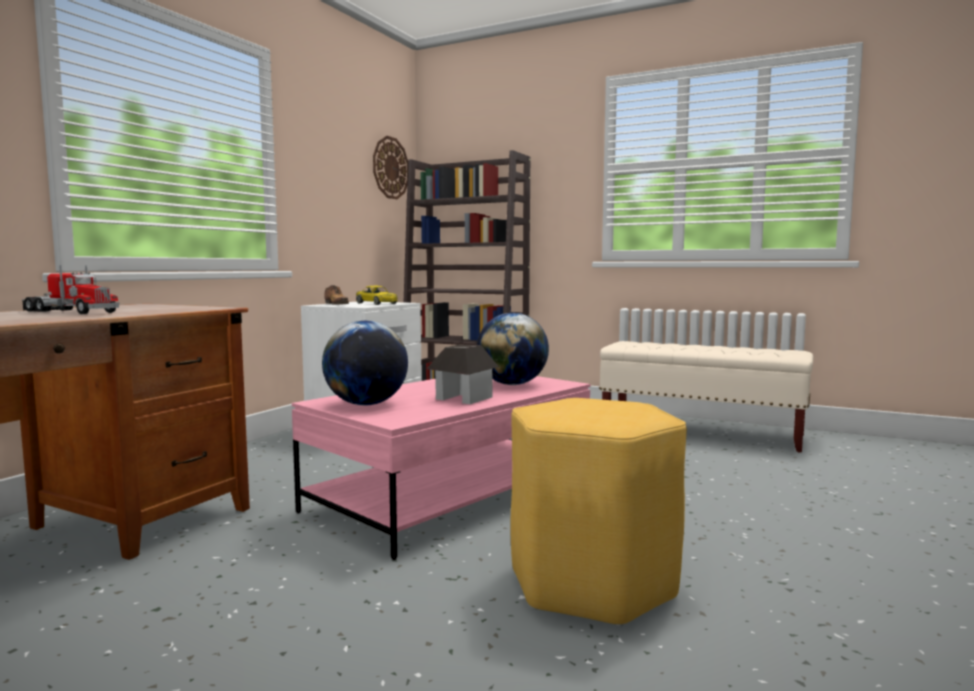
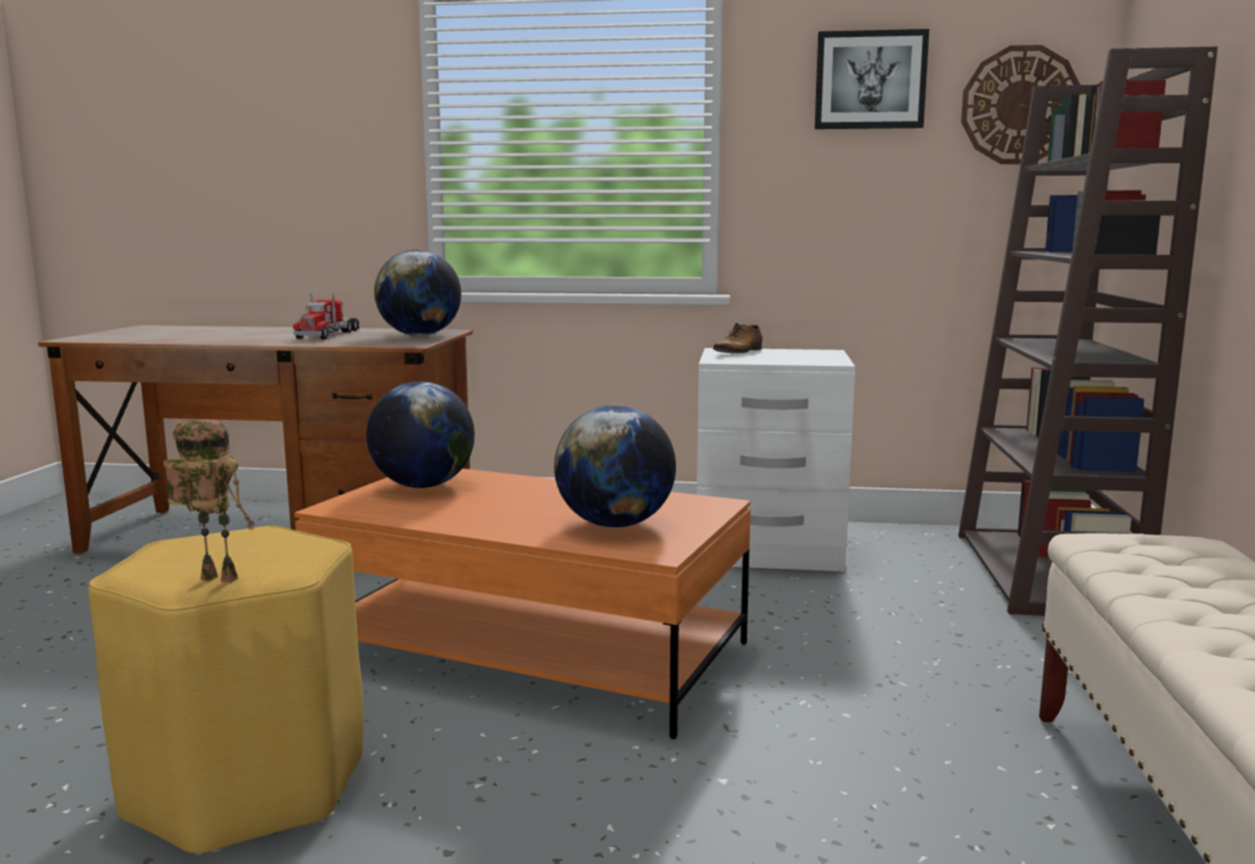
camera: 70 degrees right, 5 degrees up
pink coffee table [292,376,591,560] -> orange coffee table [294,468,751,739]
yellow toy car [356,286,398,305] -> none
toy house [427,344,499,404] -> none
none -> toy robot [164,419,254,583]
none -> globe [374,249,461,336]
none -> picture [815,29,929,129]

